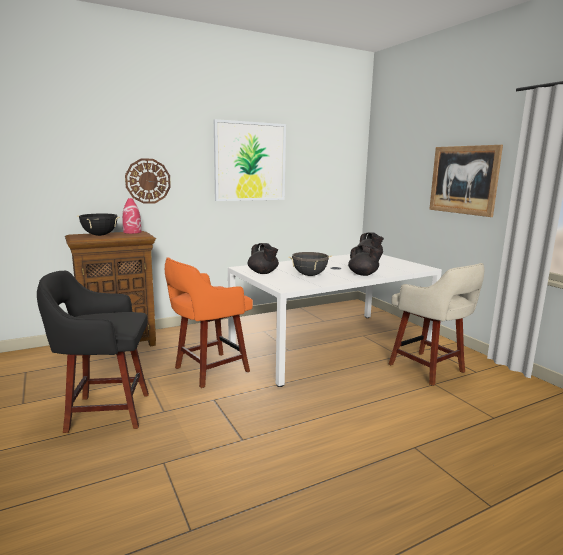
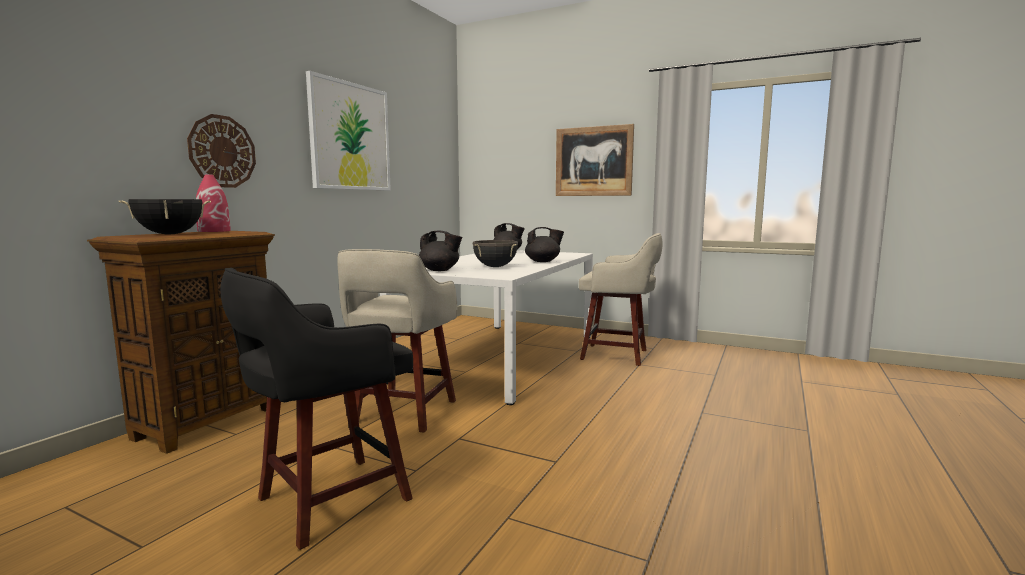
camera: 35 degrees left, 5 degrees down
orange stool [165,257,253,388] -> beige stool [337,249,457,433]

